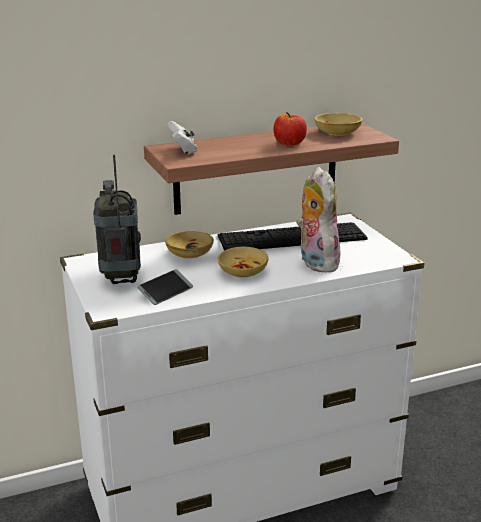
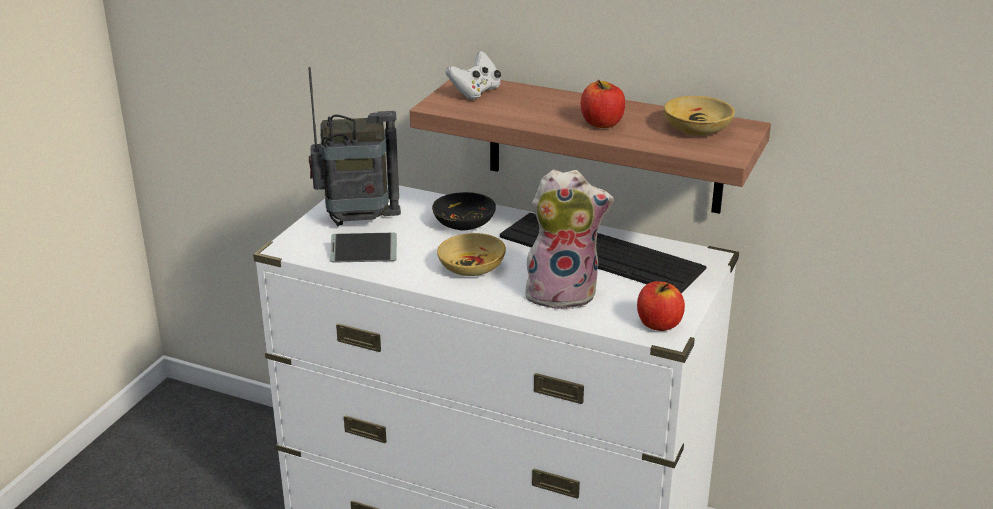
camera: 45 degrees right, 5 degrees up
radio [93,154,141,284] -> radio turned 45 degrees clockwise [308,67,401,227]
beige bowl [165,231,214,259] -> black bowl [432,192,496,230]
plush toy [296,167,341,273] -> plush toy turned 60 degrees clockwise [525,169,614,310]
none -> apple [637,281,685,331]

